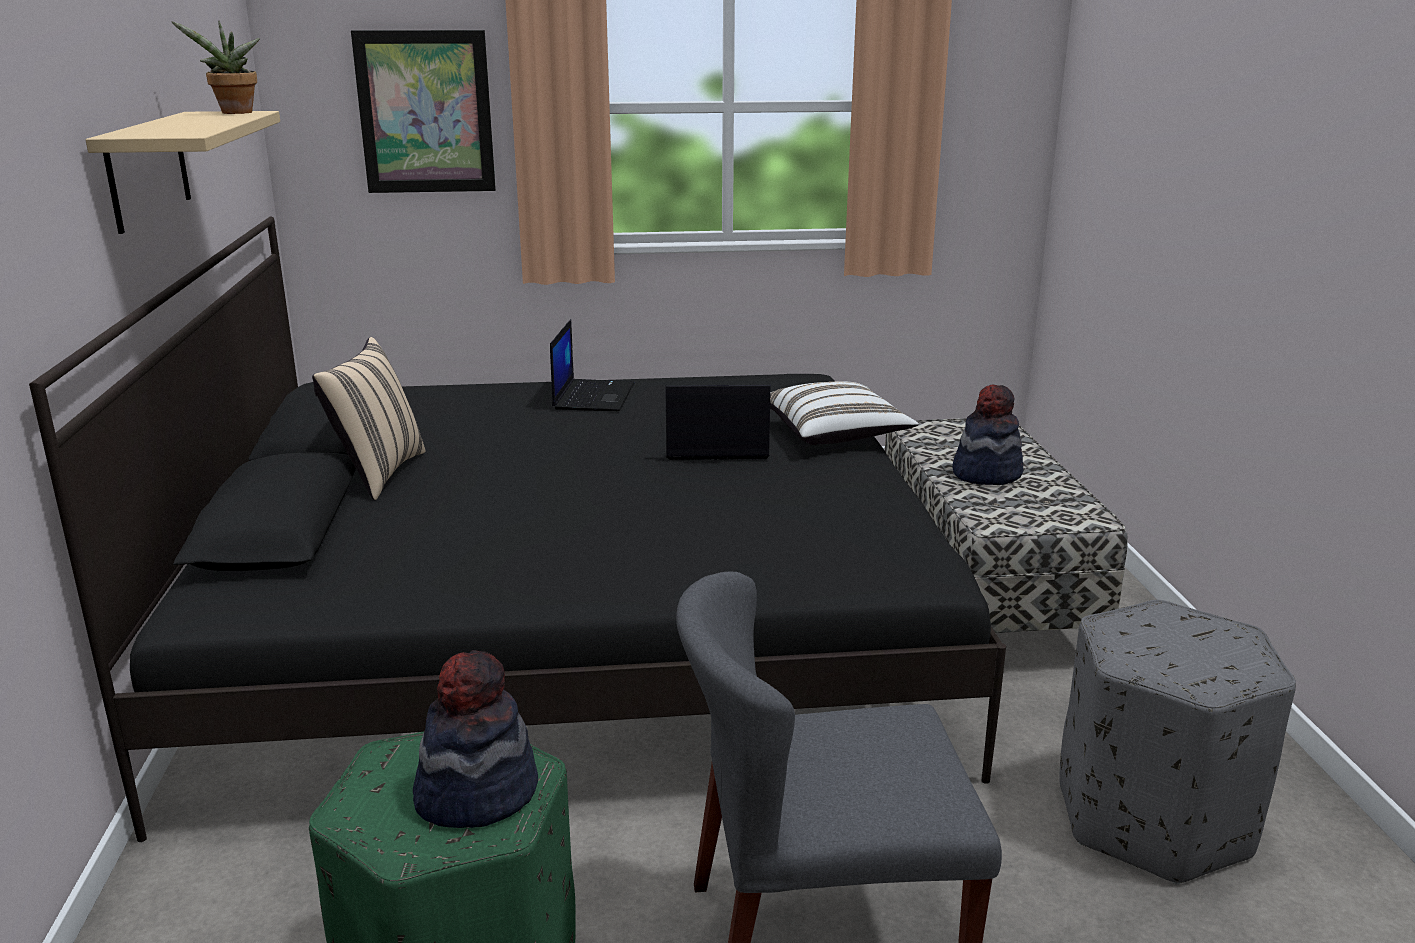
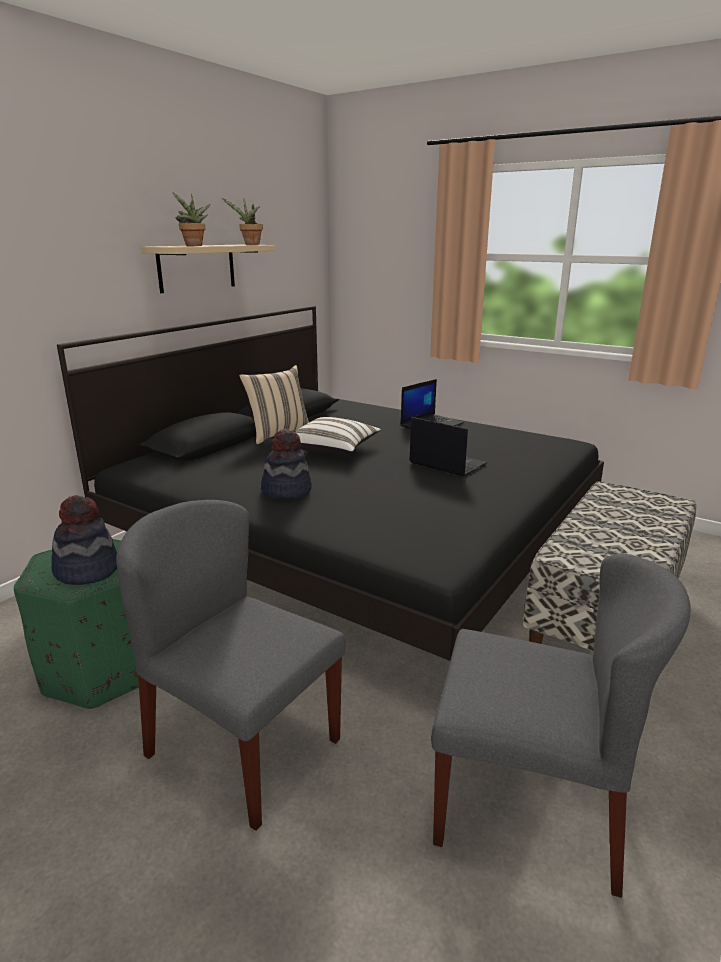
camera: 40 degrees right, 0 degrees up
picture [351,30,496,193] -> none
white pillow [770,381,919,445] -> white pillow moved to [295,417,381,454]
hat [953,385,1023,485] -> hat moved to [261,429,312,500]
grey ottoman [1059,600,1296,884] -> grey chair [431,554,691,898]
none -> potted plant [173,193,211,246]

